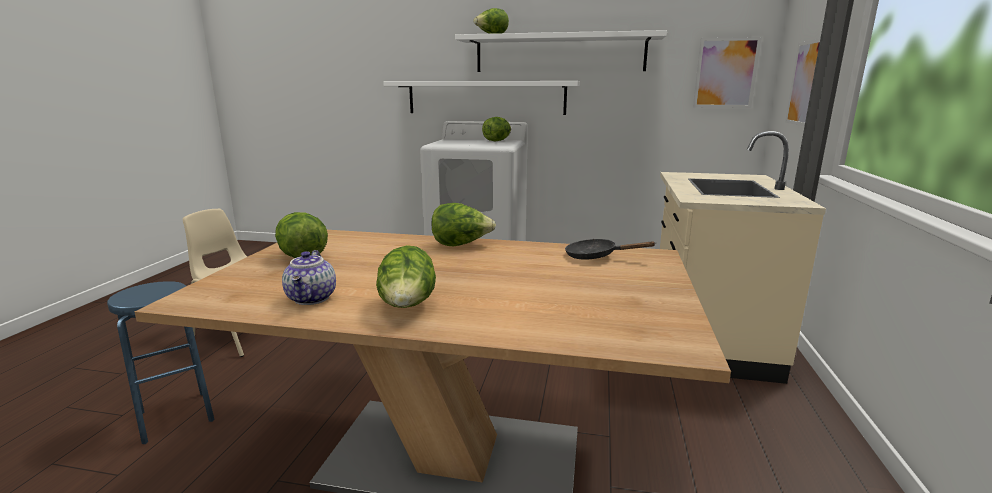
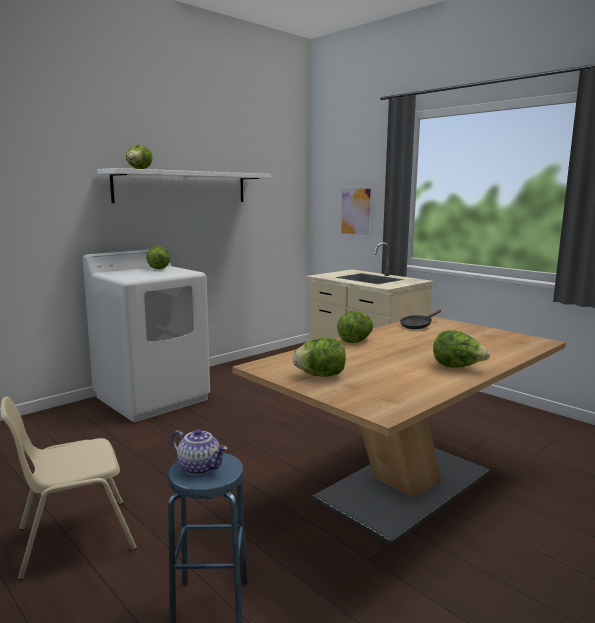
camera: 55 degrees left, 5 degrees down
teapot [282,250,336,305] -> teapot moved to [171,429,227,475]
white shelf [383,81,580,115] -> none
picture [693,37,762,108] -> none

